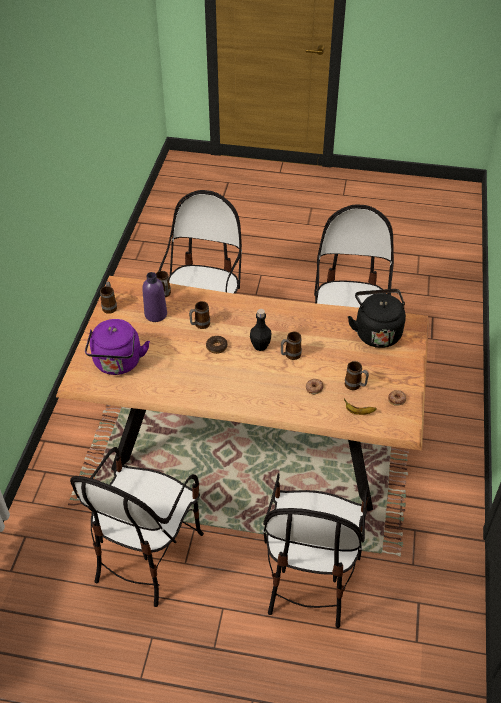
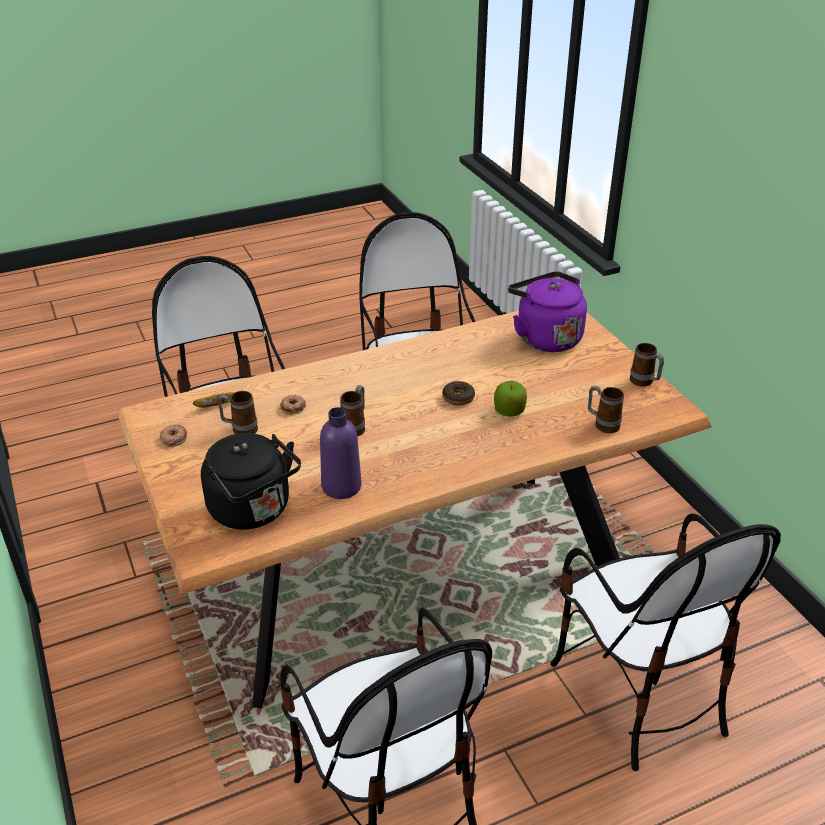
camera: 145 degrees right, 10 degrees down
purple bottle [142,272,167,322] -> purple bottle moved to [320,407,362,499]
mug [189,301,210,329] -> apple [494,381,527,417]
black bottle [250,309,271,351] -> none

